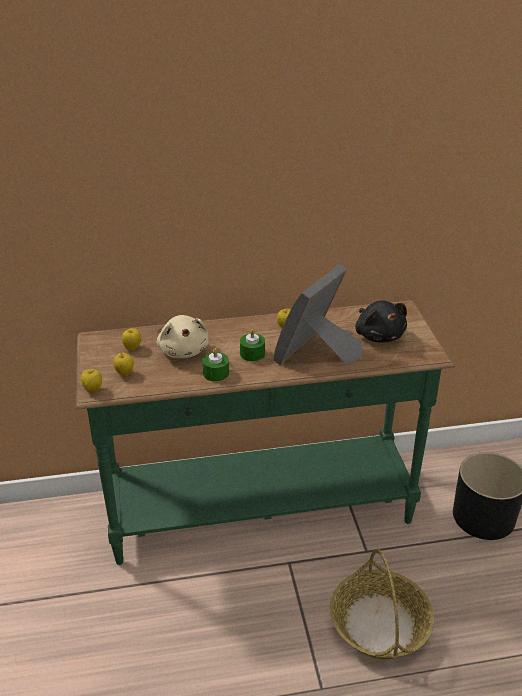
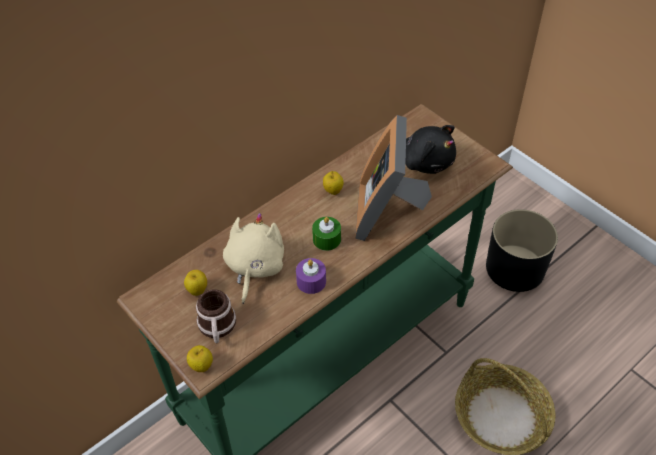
camera: 30 degrees left, 15 degrees up
apple [113,351,134,376] -> mug [196,290,236,343]
beige plush toy [157,315,209,358] -> beige plush toy turned 120 degrees counterclockwise [223,213,284,304]
green candle [202,348,229,382] -> purple candle [296,258,326,294]

